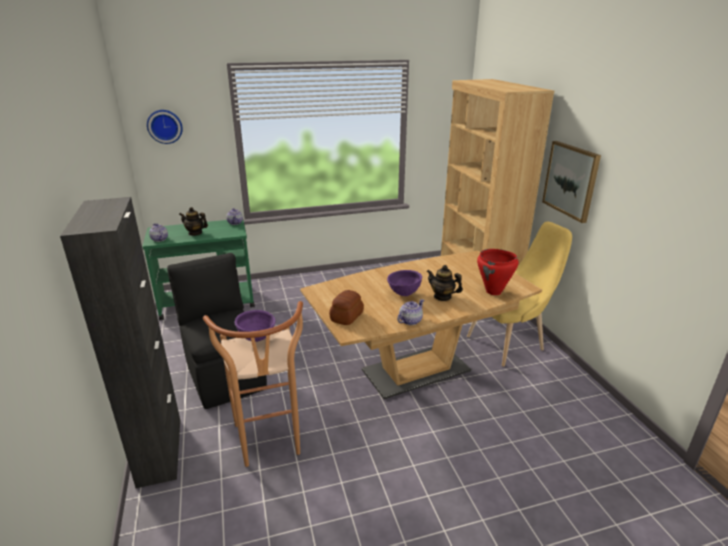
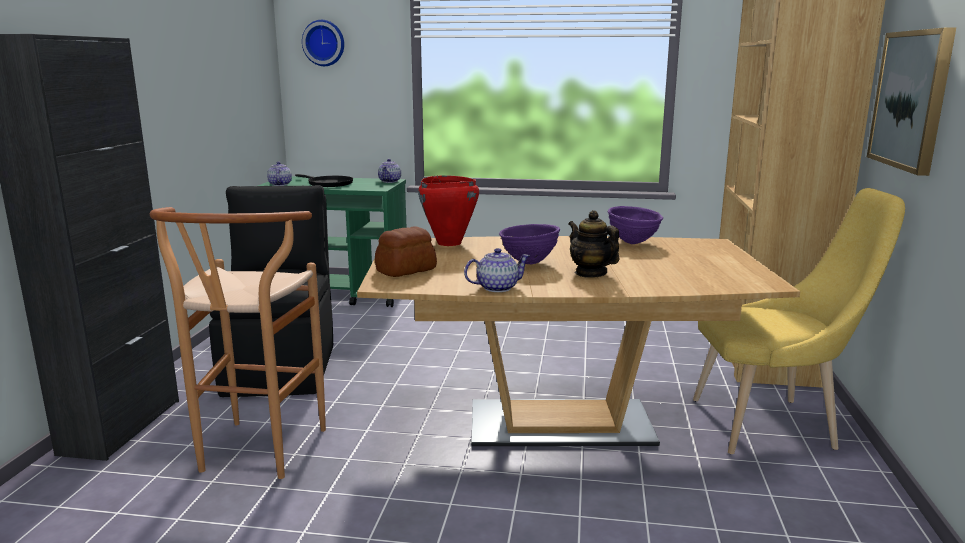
camera: 25 degrees right, 10 degrees down
teapot [179,207,208,236] -> black frying pan [295,174,353,187]
purple bowl [235,310,276,342] -> purple bowl moved to [608,206,663,244]
red cooking pot [477,249,519,295] -> red cooking pot moved to [418,176,479,246]

